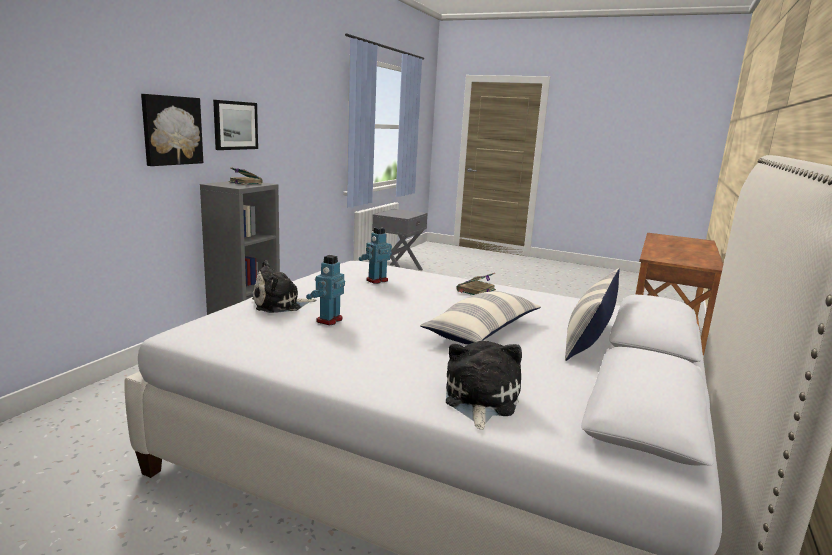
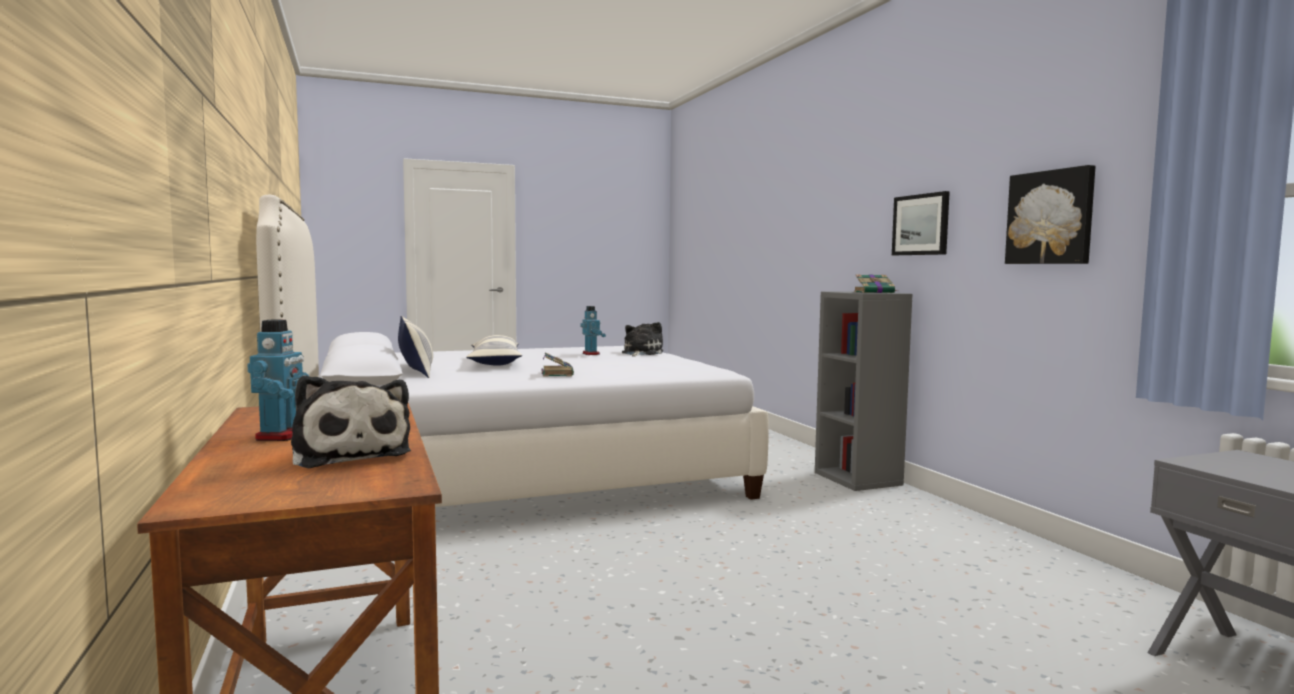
camera: 135 degrees right, 10 degrees down
picture [141,94,203,166] -> picture moved to [1005,165,1095,264]
toy robot [359,227,392,284] -> toy robot moved to [247,320,309,441]
plush toy [446,341,522,430] -> plush toy moved to [291,375,411,468]

